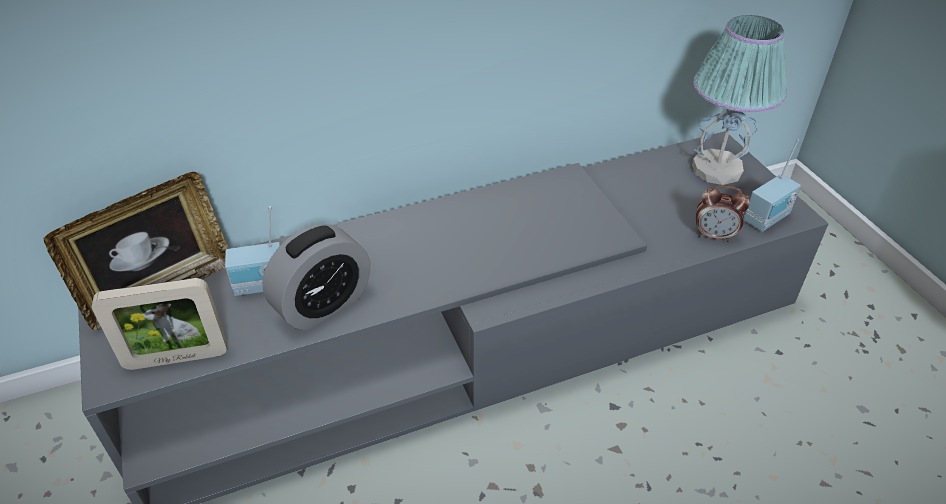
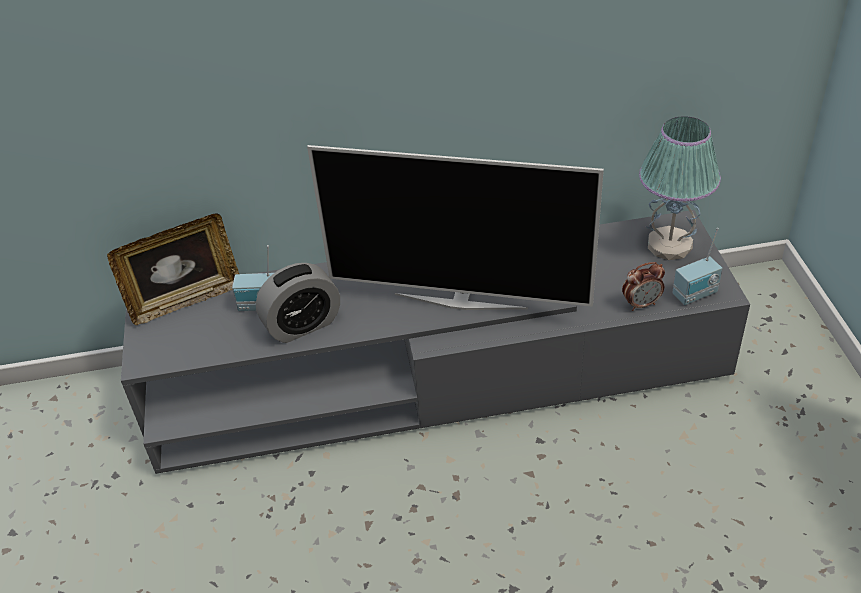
camera: 15 degrees right, 0 degrees up
picture frame [92,278,227,370] -> none
alarm clock [696,185,750,242] -> alarm clock turned 45 degrees counterclockwise [622,262,665,311]
none -> television [307,145,604,310]

